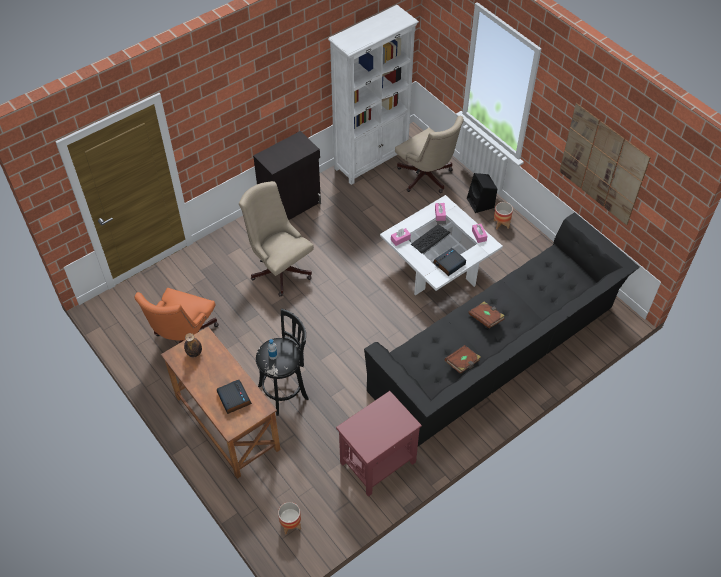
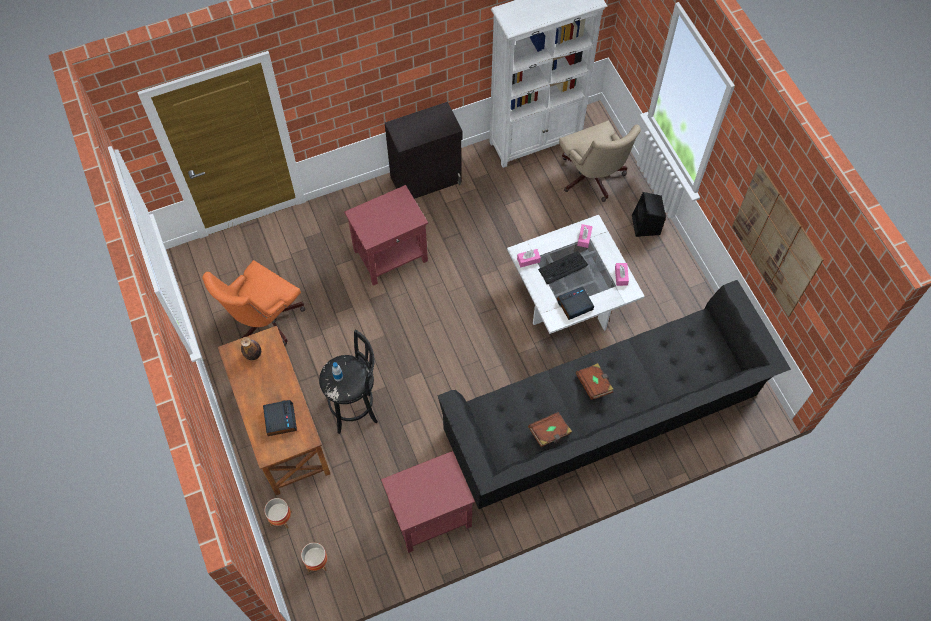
camera: 15 degrees right, 10 degrees up
beige office chair [239,181,314,297] -> red side table [344,185,428,286]
planter [494,202,513,230] -> planter moved to [264,498,292,528]

